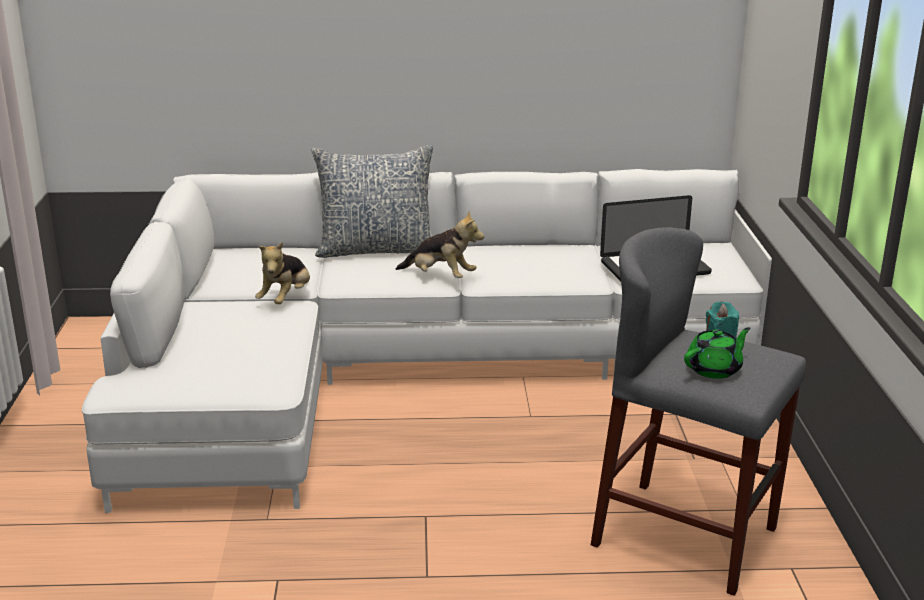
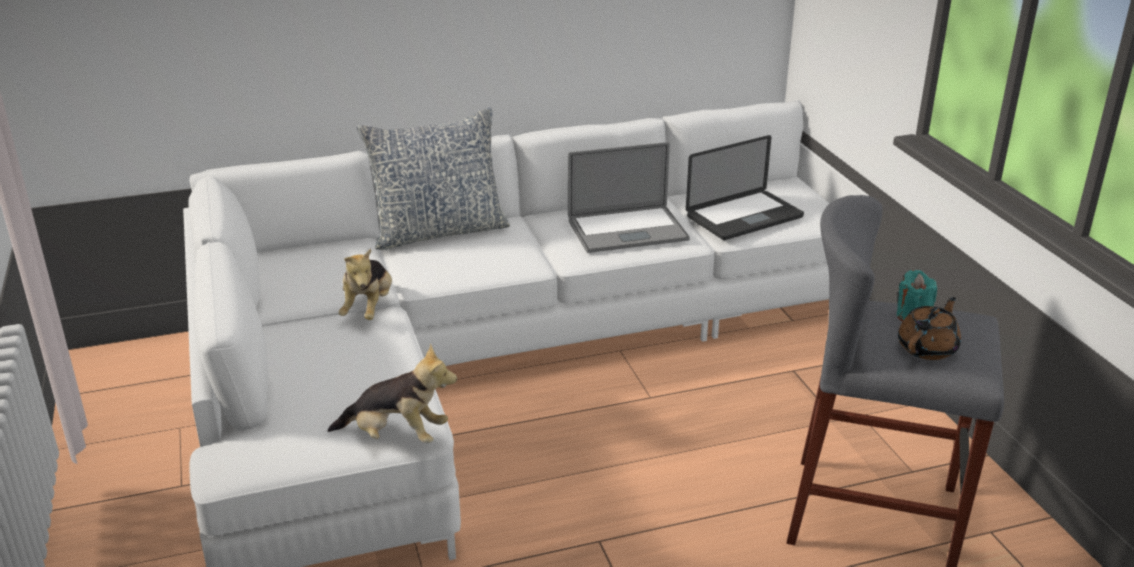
camera: 15 degrees left, 5 degrees up
plush toy [396,211,484,278] -> plush toy moved to [327,344,457,443]
green teapot [684,327,751,379] -> brown teapot [898,297,961,360]
none -> laptop [568,142,690,253]

